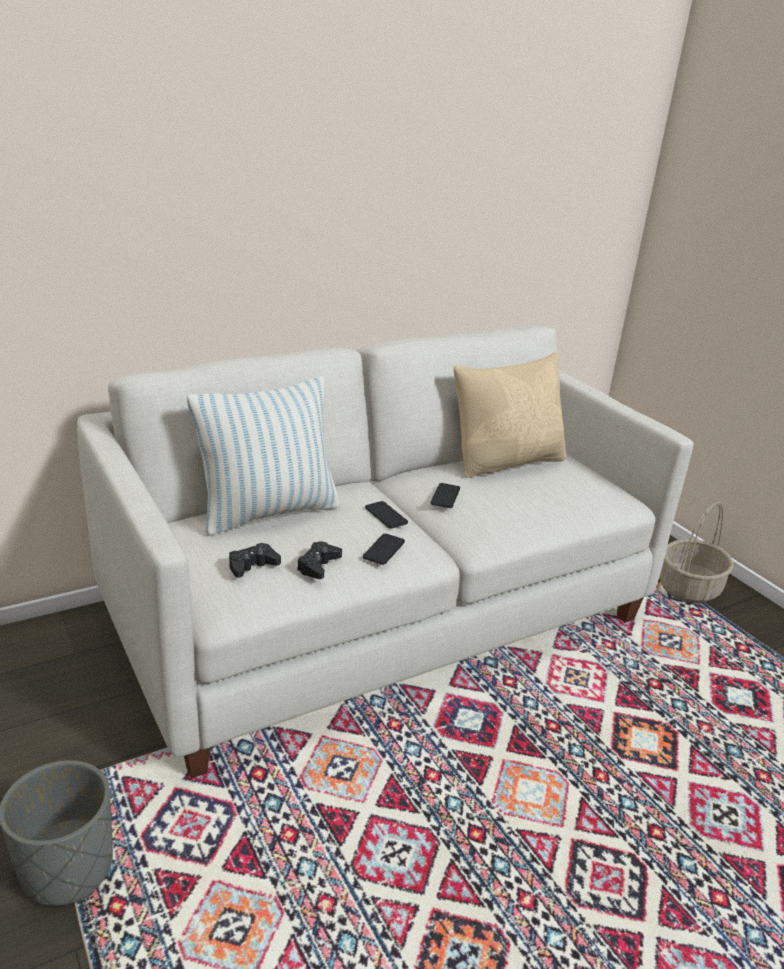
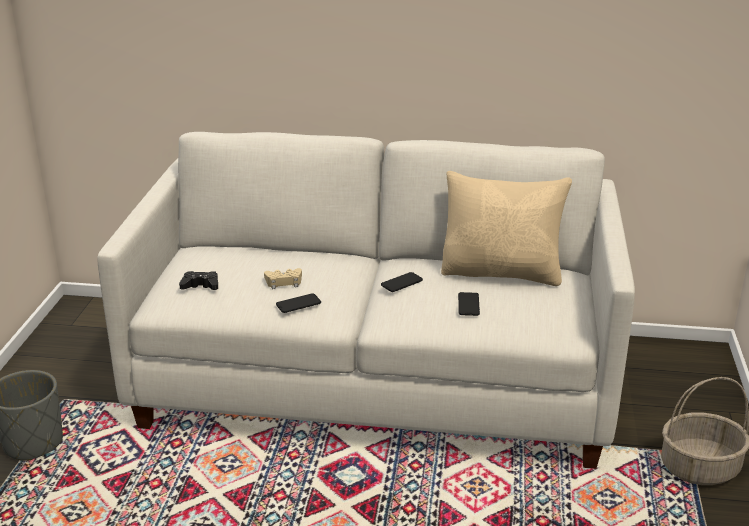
camera: 40 degrees right, 0 degrees up
pillow [187,377,340,536] -> none
black game controller [297,541,342,579] -> none
phone [365,501,408,529] -> phone moved to [458,292,480,316]
none -> beige game controller [264,268,302,289]

